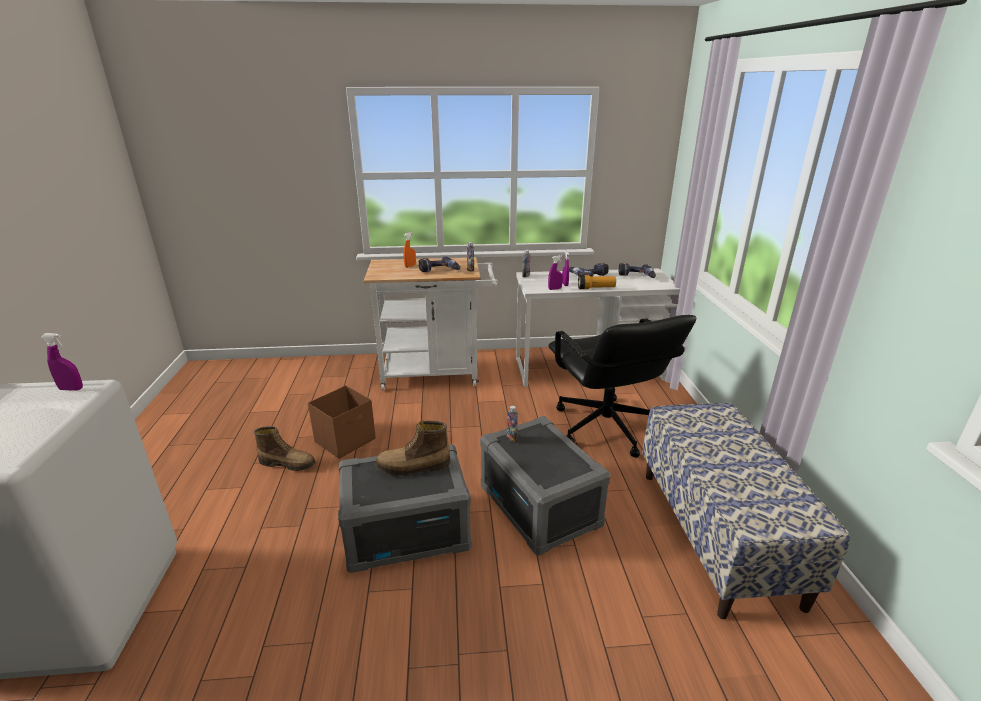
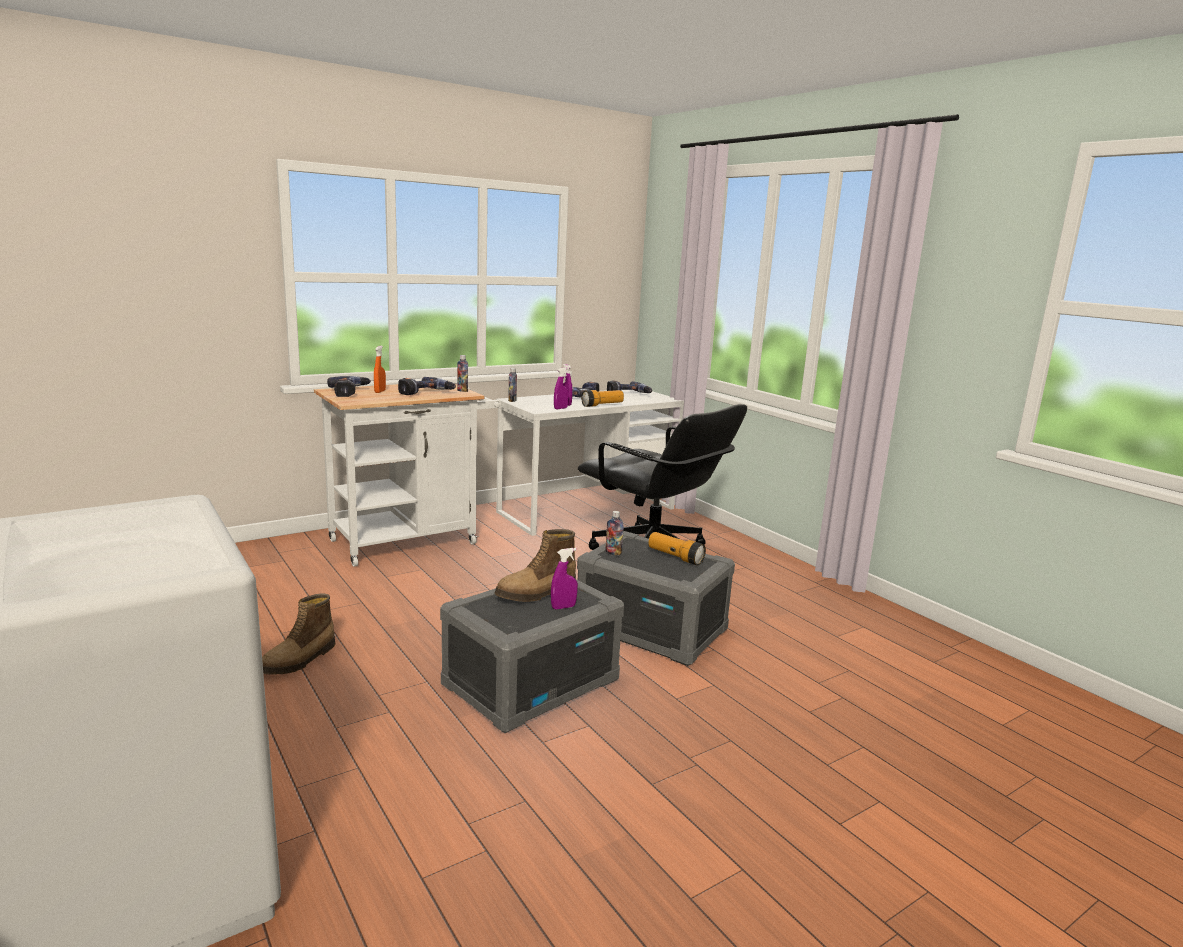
camera: 30 degrees left, 10 degrees down
purple spray bottle [41,333,83,391] -> purple spray bottle moved to [551,548,578,609]
boot [253,426,316,471] -> boot turned 135 degrees clockwise [262,593,335,674]
brown storage box [308,386,376,459] -> none
bench [642,403,850,619] -> none
none -> power drill [327,376,371,397]
none -> flashlight [648,532,706,565]

